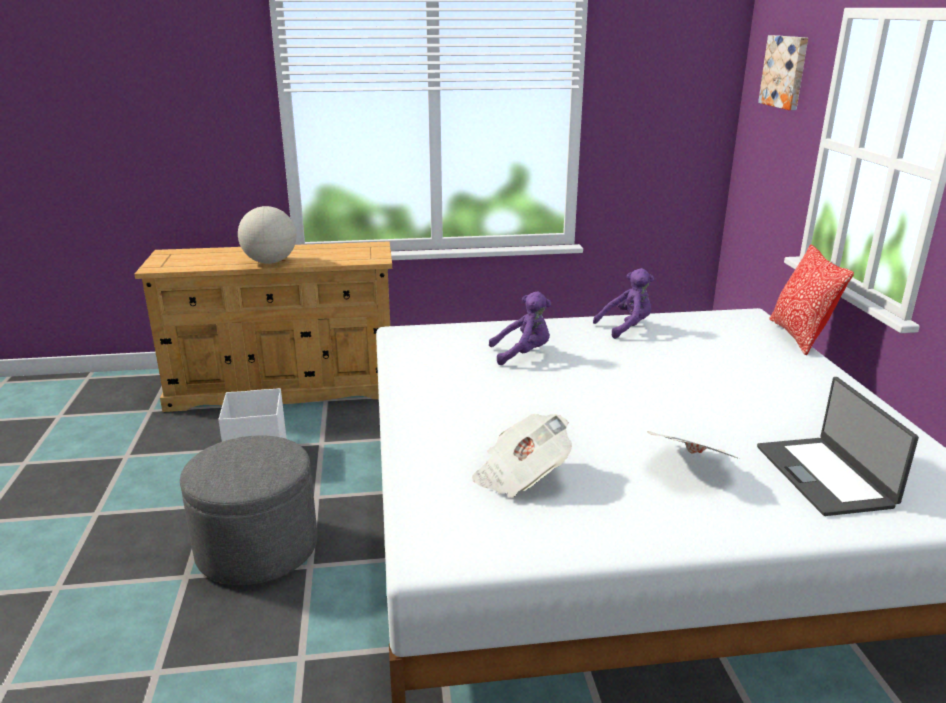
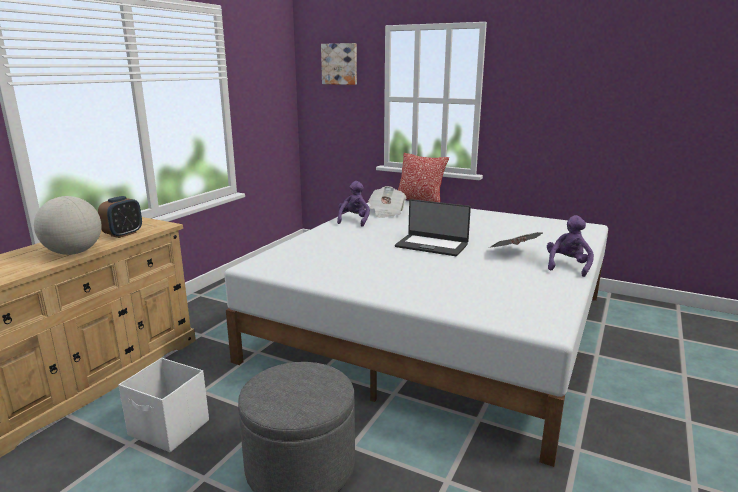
camera: 55 degrees left, 5 degrees down
newspaper [472,414,572,498] -> newspaper moved to [368,186,407,218]
purple plush toy [489,292,551,365] -> purple plush toy moved to [547,215,594,277]
laptop [757,377,919,516] -> laptop moved to [395,199,471,256]
none -> alarm clock [98,196,142,238]

